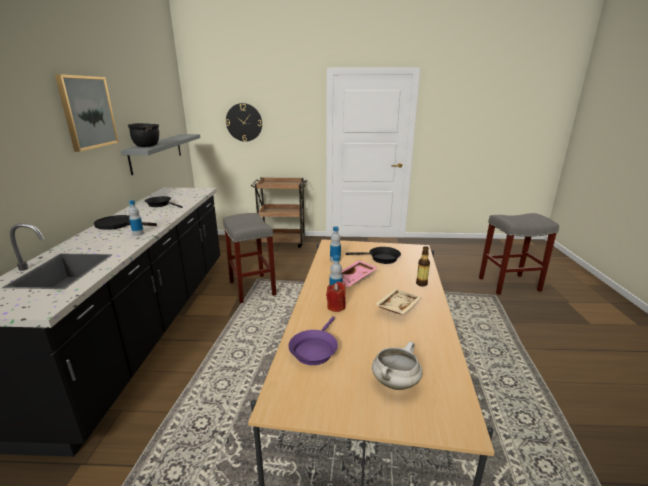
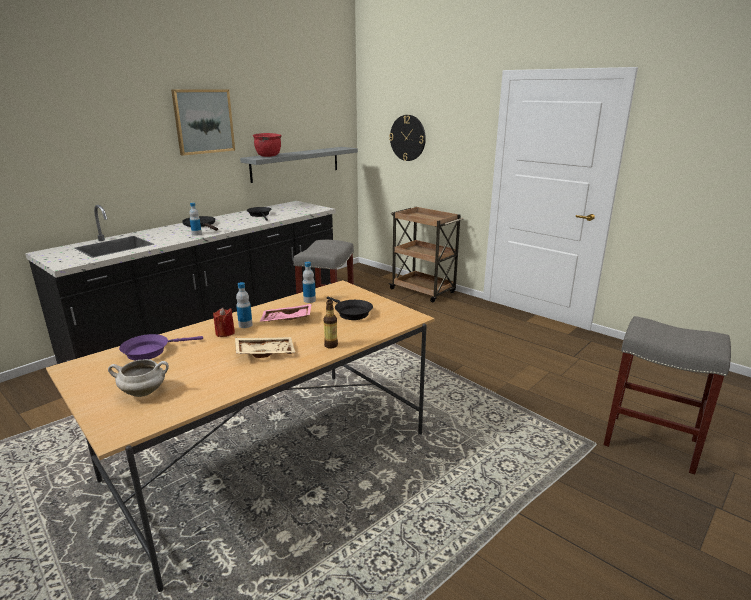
camera: 40 degrees right, 0 degrees up
black cooking pot [128,123,159,147] -> red cooking pot [253,133,282,157]

